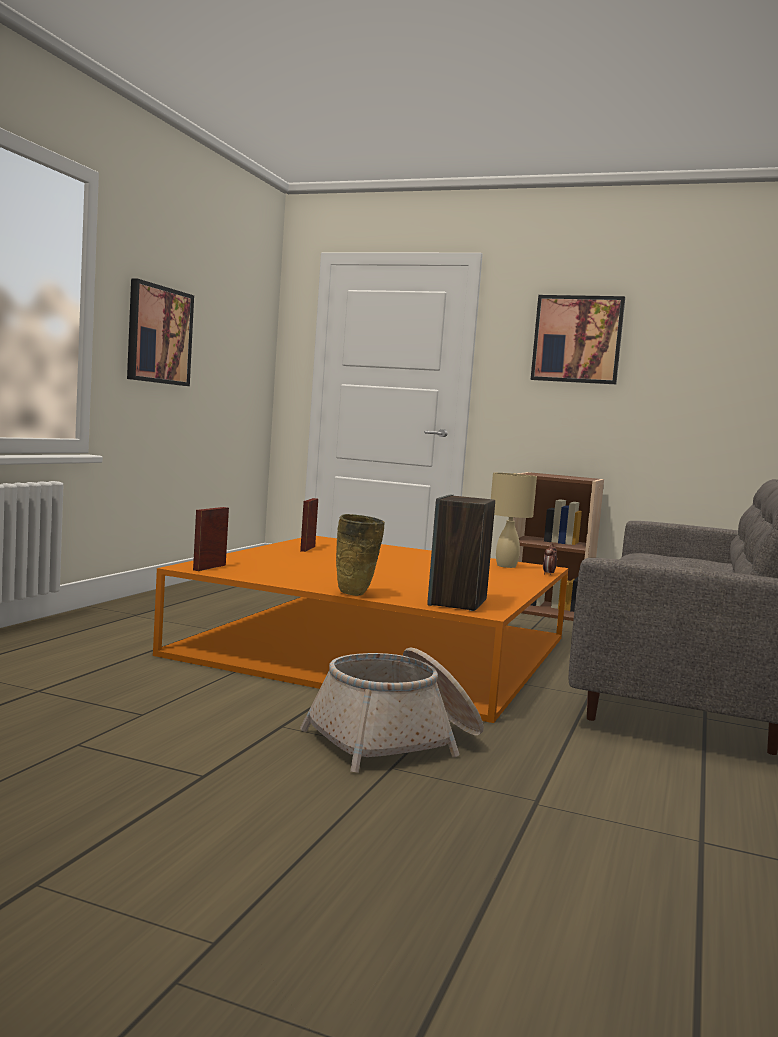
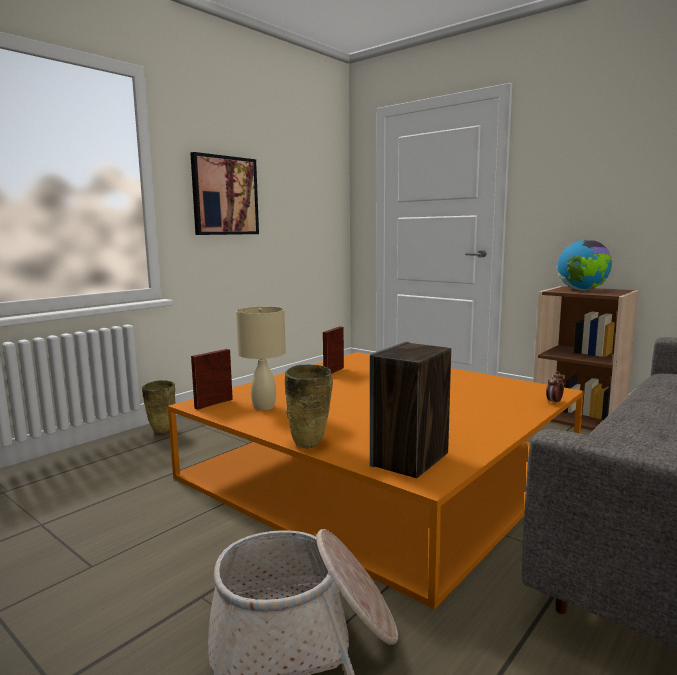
camera: 20 degrees right, 5 degrees up
beige table lamp [491,473,537,568] -> beige table lamp moved to [236,307,286,410]
picture [531,295,625,384] -> none
none -> beige vase [142,380,175,434]
none -> globe [558,240,612,291]

